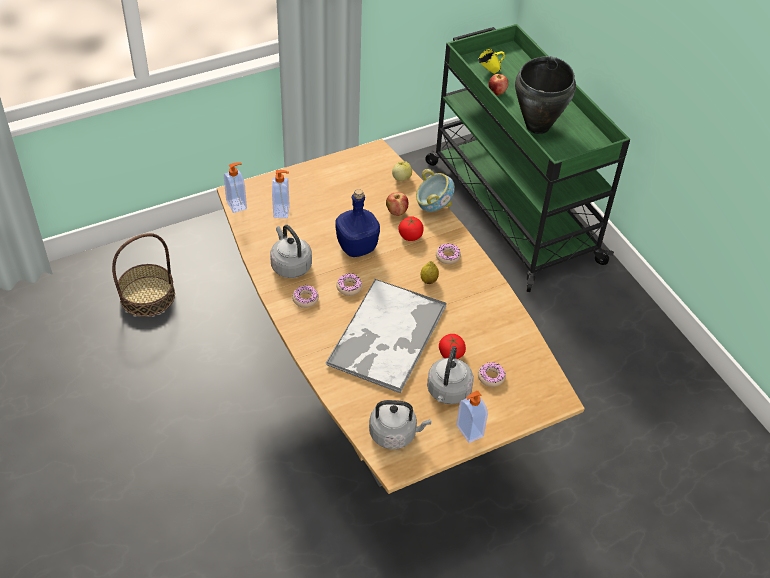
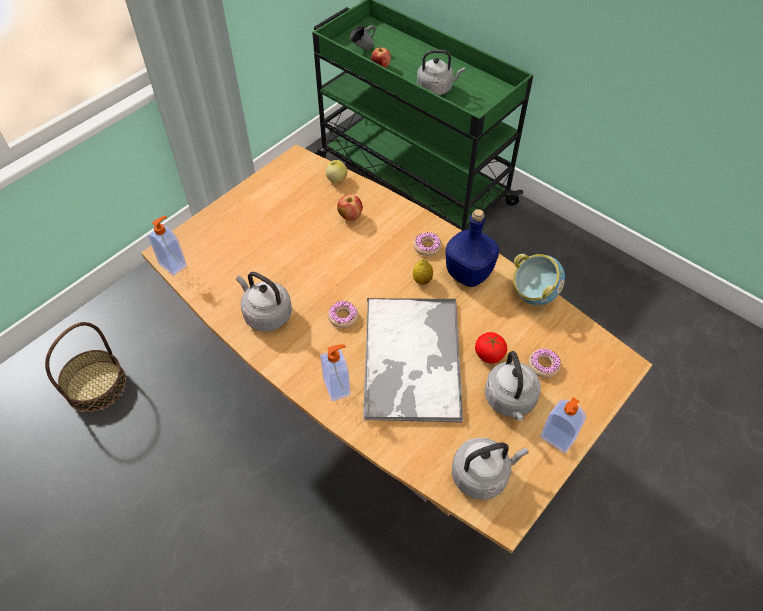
camera: 20 degrees left, 5 degrees up
soap dispenser [272,170,289,218] -> soap dispenser moved to [320,345,350,402]
donut [292,285,319,308] -> none
blue bottle [335,189,380,257] -> blue bottle moved to [446,209,499,287]
tomato [398,216,424,241] -> none
bowl [416,169,455,212] -> bowl moved to [513,254,565,305]
yellow mug [478,49,505,74] -> grey mug [350,25,376,51]
black cooking pot [515,56,576,134] -> grey kettle [417,50,465,95]

